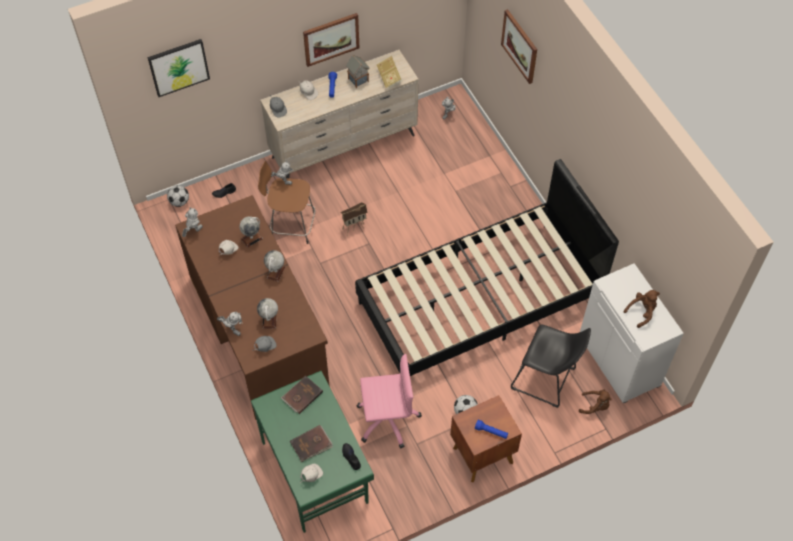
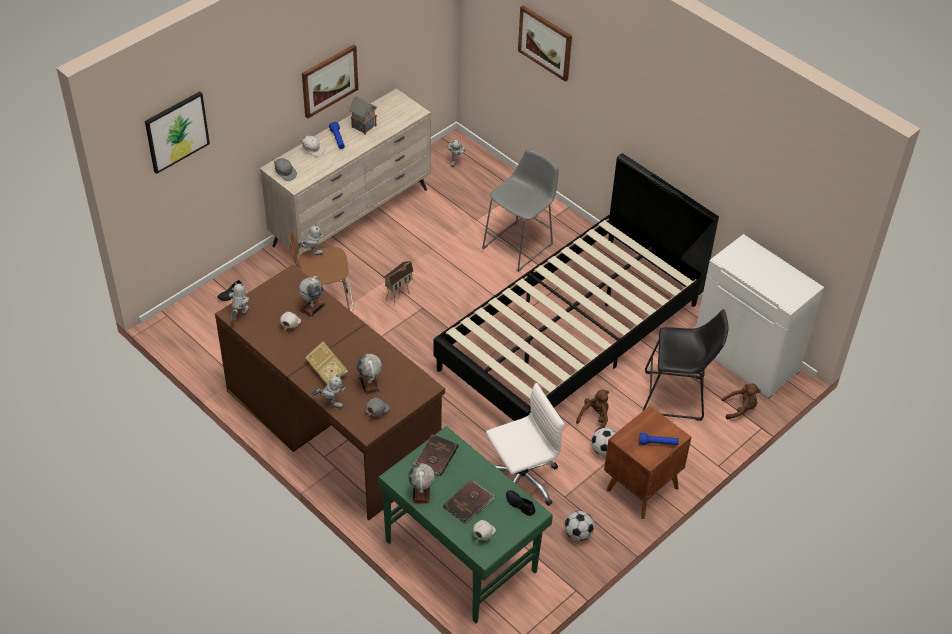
camera: 20 degrees left, 10 degrees down
football [167,185,189,207] -> football moved to [565,511,594,541]
globe [264,250,285,282] -> globe moved to [408,463,435,504]
pink office chair [357,354,422,448] -> white office chair [486,383,564,506]
book [377,56,403,89] -> book moved to [305,342,348,384]
brown plush toy [624,290,660,328] -> brown plush toy moved to [576,390,609,432]
none -> grey stool [482,149,559,272]

